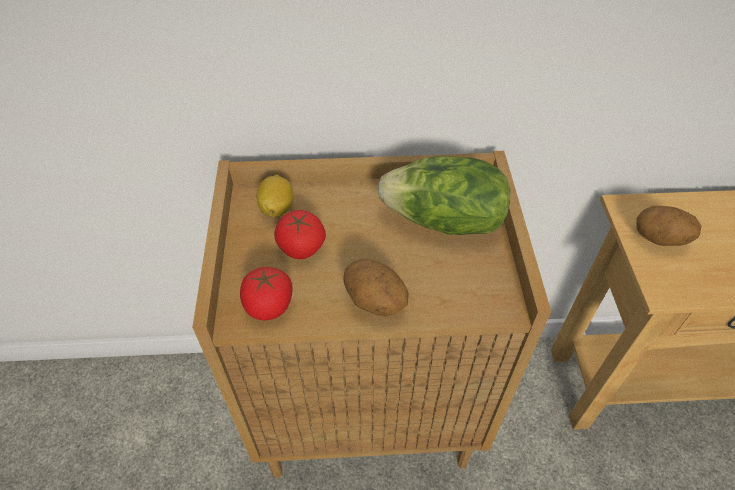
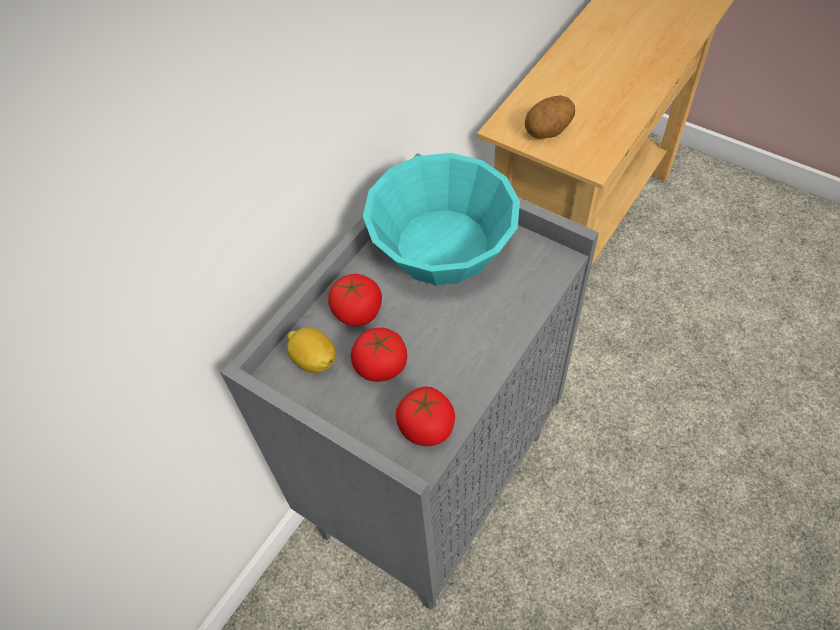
camera: 50 degrees left, 5 degrees up
brown cabinet [192,151,551,478] -> grey cabinet [220,153,599,609]
potato [343,258,409,316] -> none
lettuce [378,156,510,235] -> turquoise bowl [363,153,520,285]
none -> tomato [328,274,382,326]

